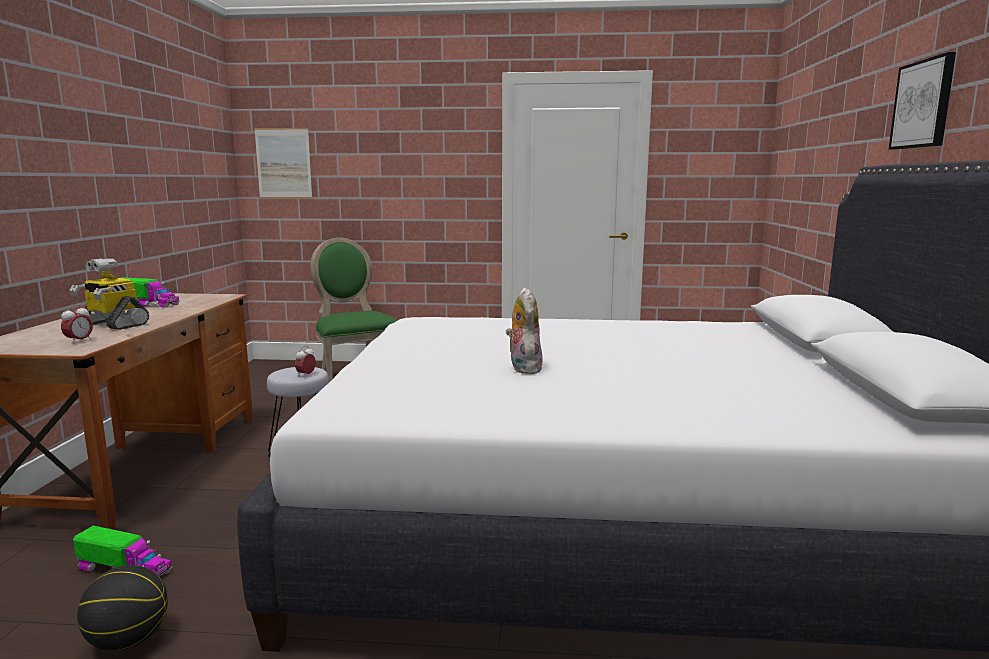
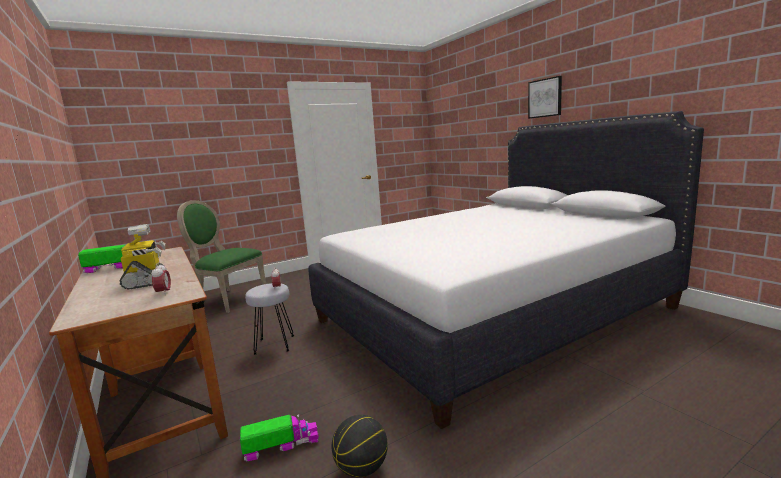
camera: 35 degrees left, 0 degrees up
toy robot [69,258,149,330] -> toy robot turned 105 degrees counterclockwise [120,224,166,289]
picture [254,128,313,199] -> none
plush toy [506,287,543,374] -> none

